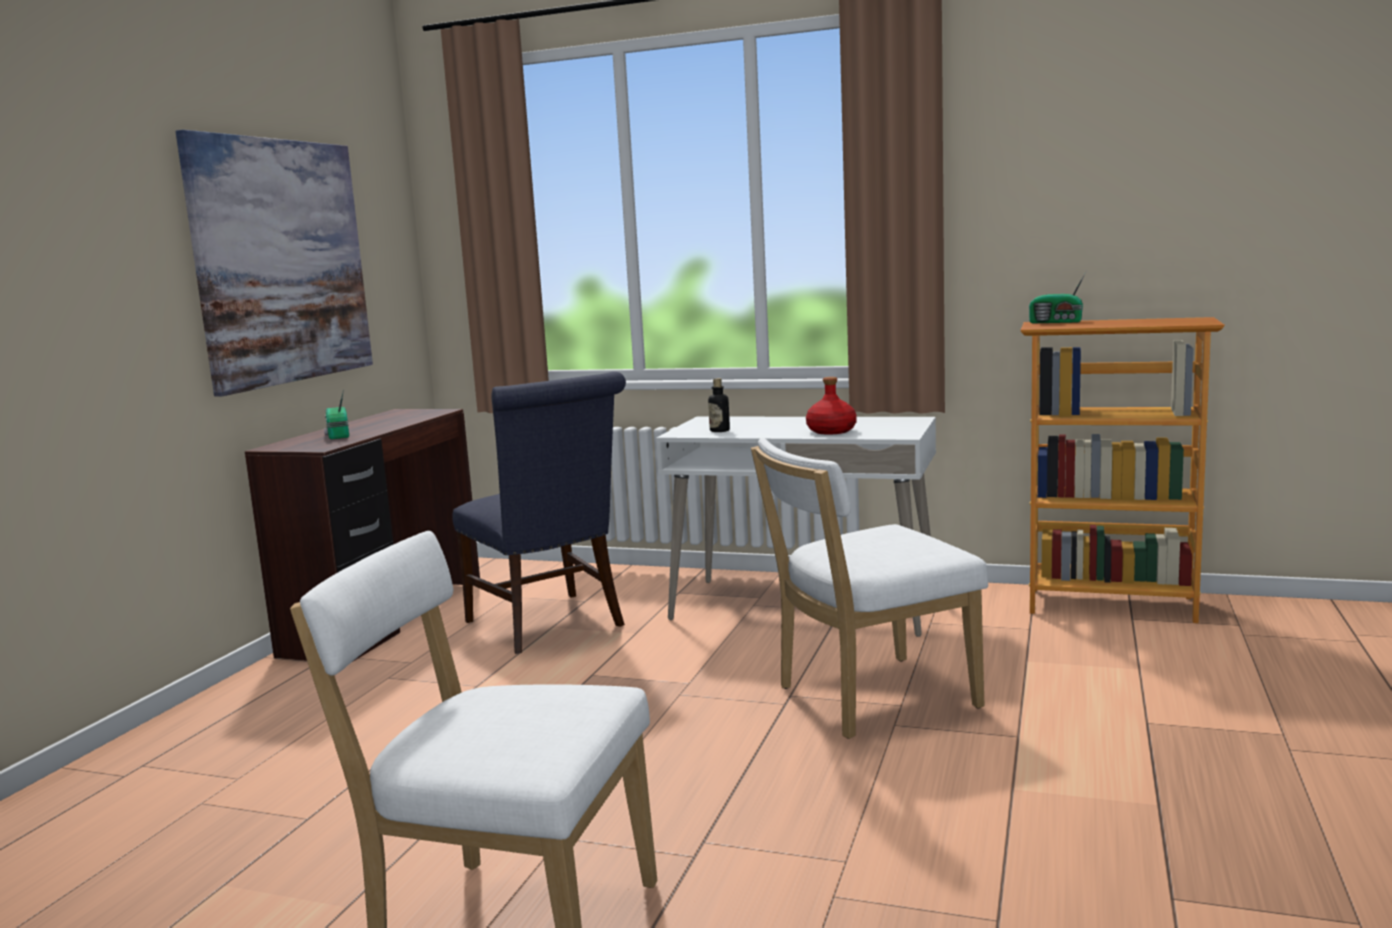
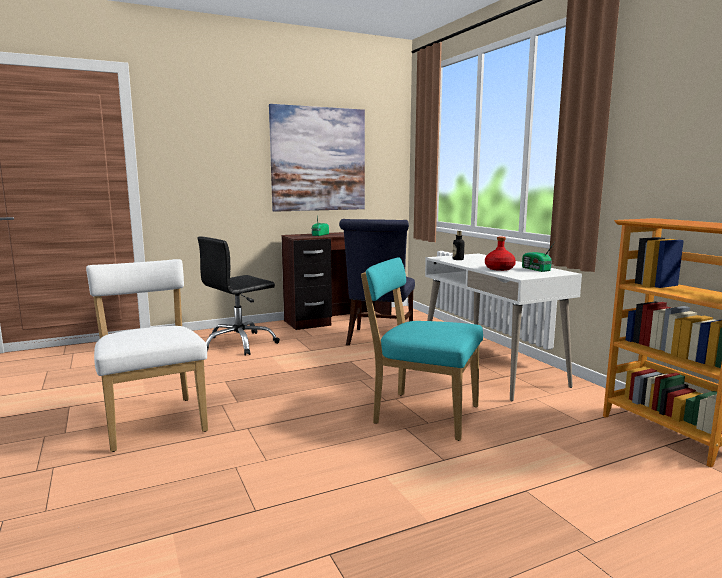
camera: 45 degrees right, 0 degrees up
white chair [751,438,988,739] -> turquoise chair [361,257,483,441]
radio [1029,271,1087,323] -> radio moved to [522,242,555,272]
none -> black office chair [198,237,280,356]

